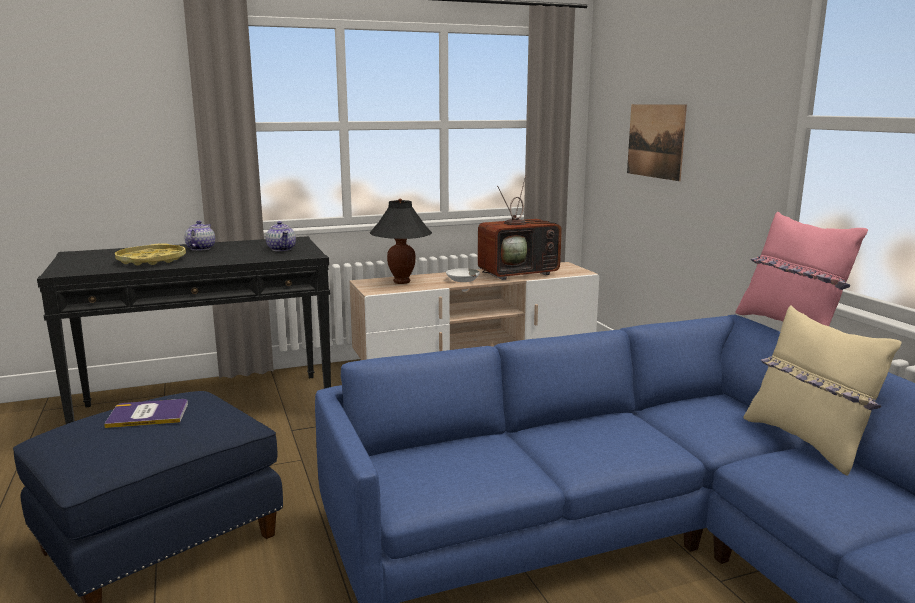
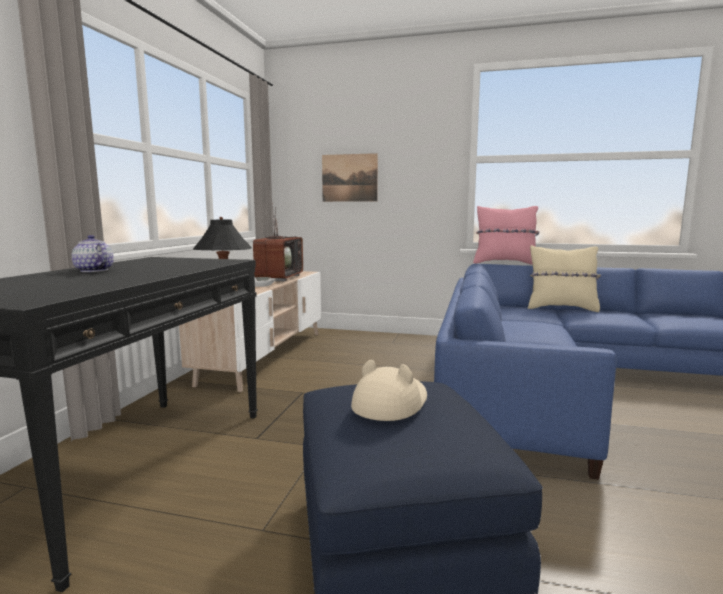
camera: 55 degrees left, 5 degrees down
book [104,399,188,428] -> beige hat [351,360,427,421]
yellow tray [115,243,186,265] -> none
teapot [266,221,296,251] -> none

